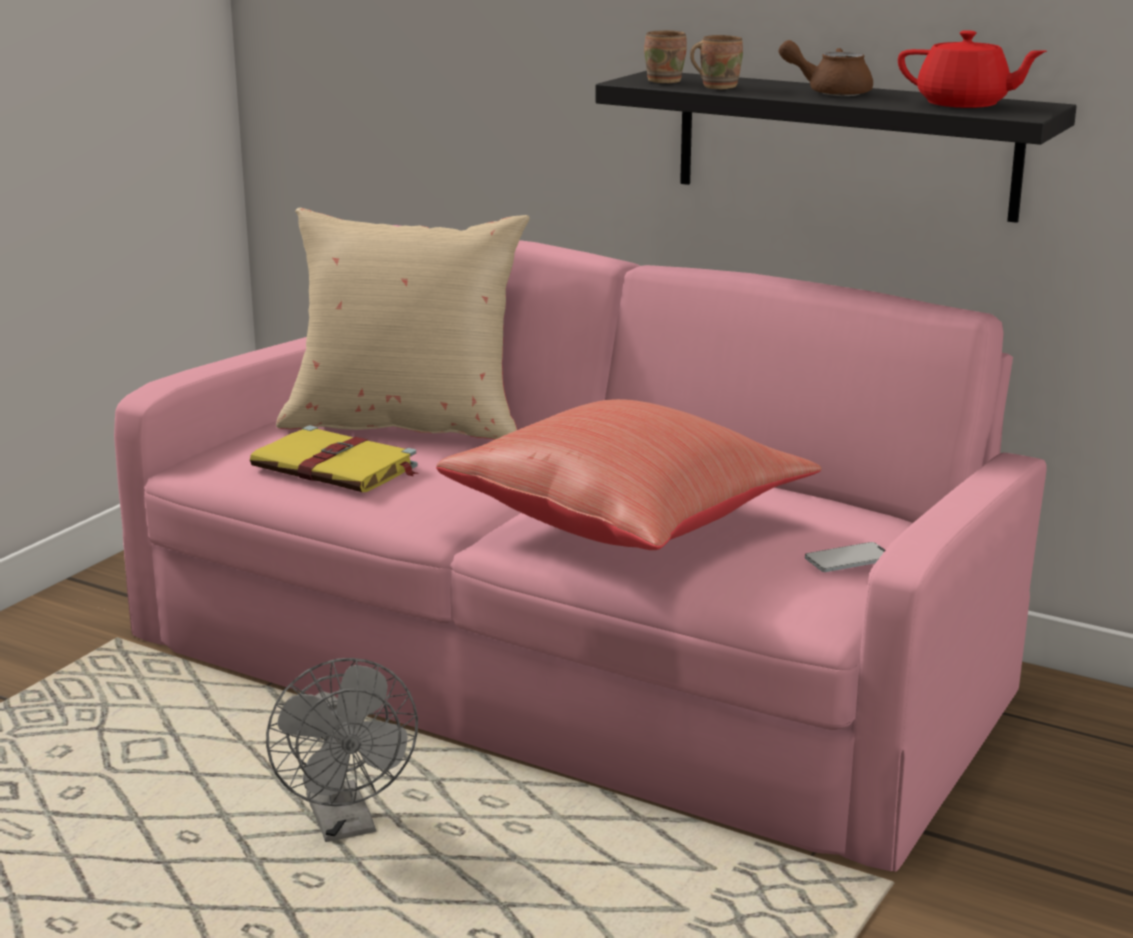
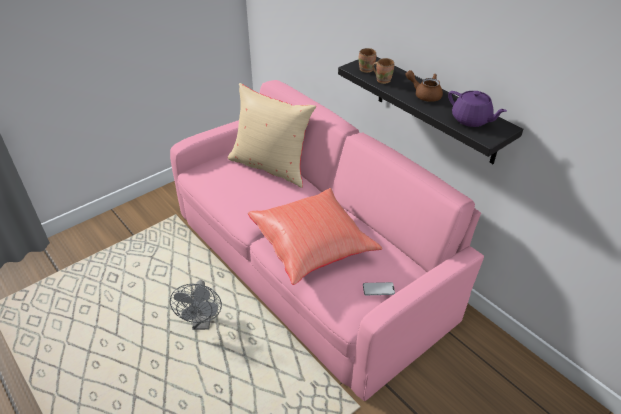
camera: 20 degrees right, 20 degrees up
yellow book [250,425,418,492] -> none
red teapot [898,30,1047,108] -> purple teapot [448,91,507,127]

